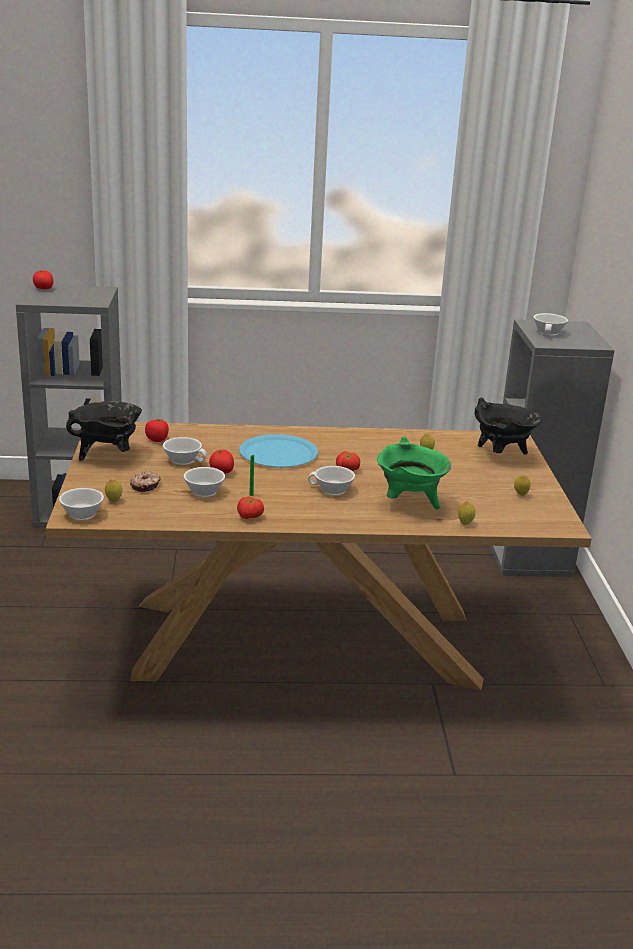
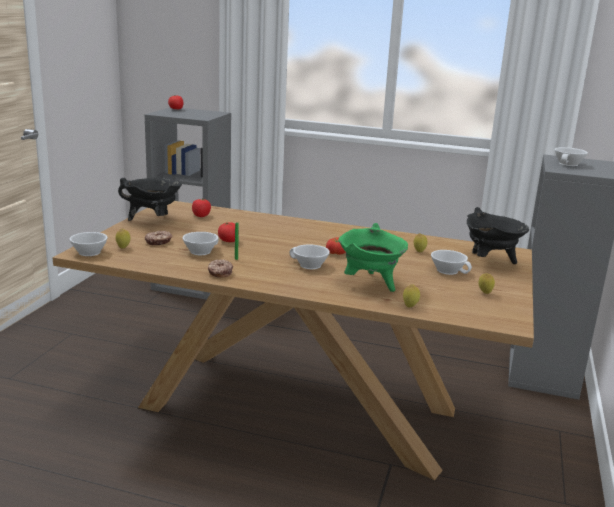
camera: 20 degrees right, 5 degrees down
white cup [163,437,207,465] -> white cup moved to [431,250,472,275]
tomato [237,496,264,519] -> donut [208,259,233,278]
blue plate [239,434,318,468] -> none

